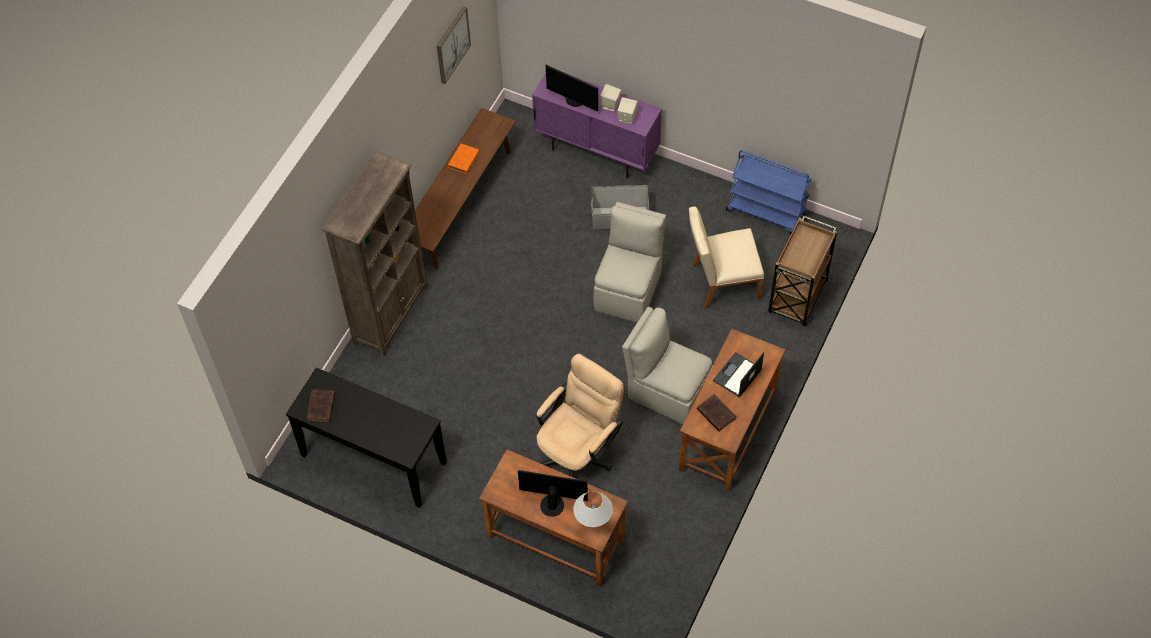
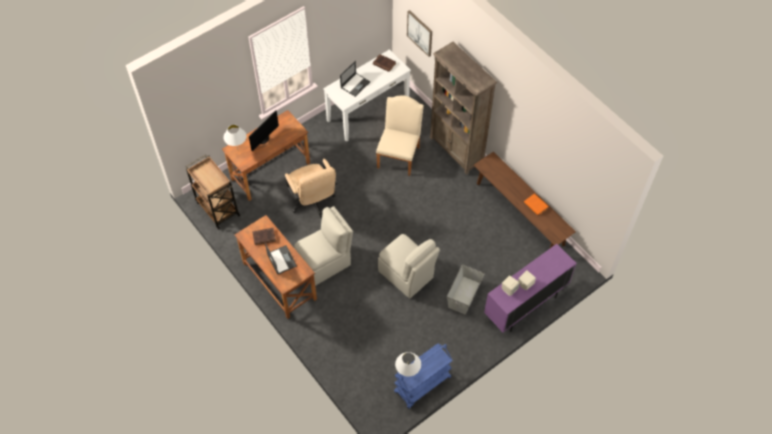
camera: 115 degrees right, 0 degrees up
black console table [286,368,447,508] -> white console table [323,49,411,142]
picture [437,6,471,84] -> picture moved to [407,10,432,57]
monitor [546,65,598,111] -> none
beige chair [689,206,764,308] -> beige chair moved to [376,96,424,176]
brown cart [768,216,837,326] -> brown cart moved to [186,155,241,229]
none -> laptop [340,61,370,97]
none -> white table lamp [395,352,421,376]

